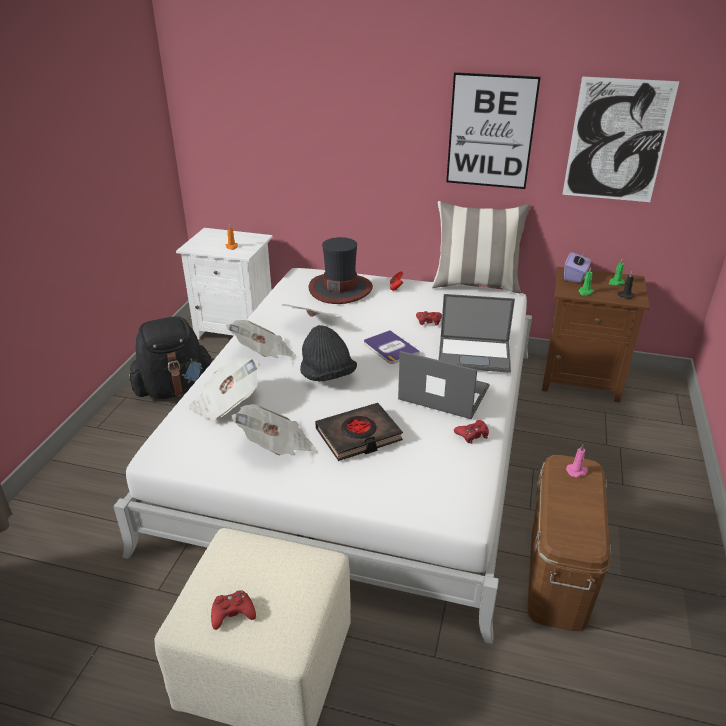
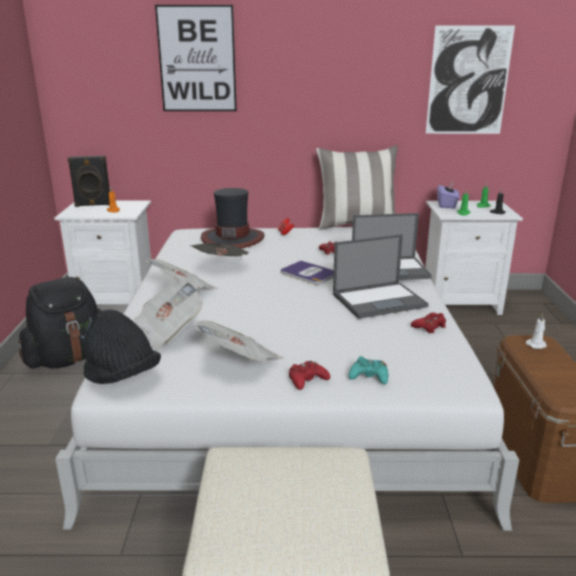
camera: 15 degrees left, 10 degrees down
red game controller [211,590,256,630] -> red game controller moved to [289,360,330,390]
black hat [300,325,357,381] -> black hat moved to [83,309,161,384]
black book [315,403,403,461] -> none
laptop [398,351,489,419] -> laptop turned 150 degrees clockwise [333,234,429,319]
picture [446,72,541,189] -> picture moved to [155,5,237,111]
brown nightstand [542,267,650,403] -> white nightstand [425,201,523,315]
pink candle [566,444,588,478] -> white candle [526,313,547,349]
none -> black speaker [68,156,110,207]
none -> turquoise game controller [348,356,388,384]

